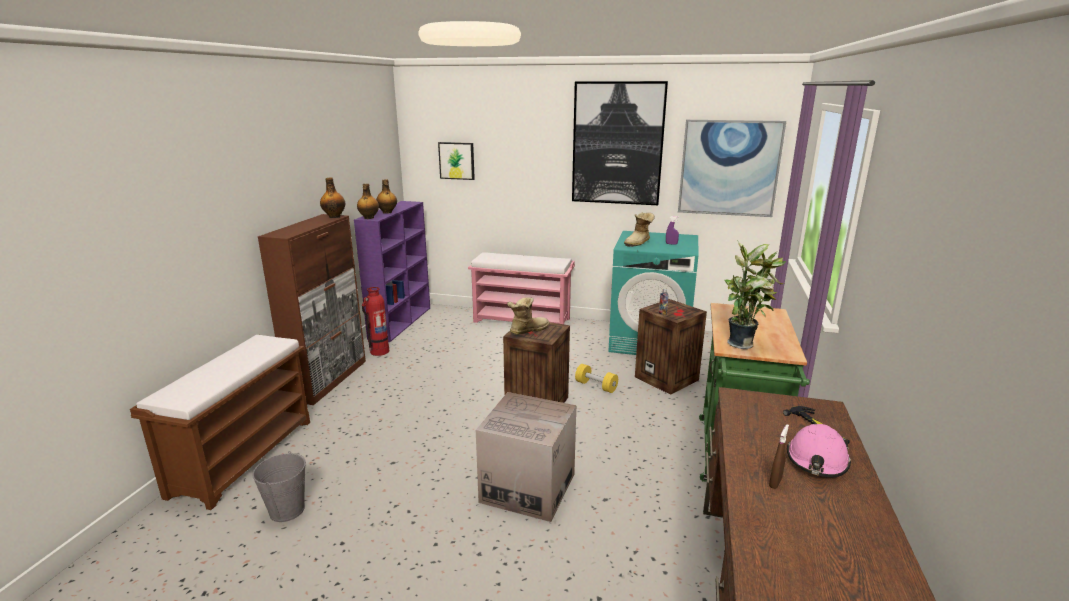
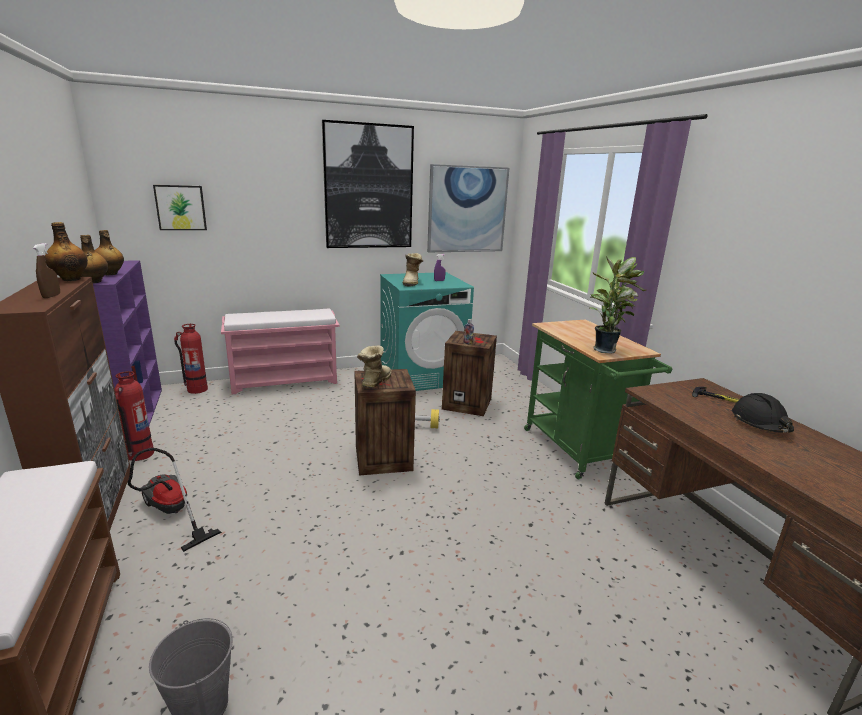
camera: 35 degrees left, 0 degrees up
cardboard box [476,392,576,522] -> none
brown spray bottle [769,424,789,489] -> brown spray bottle moved to [33,243,60,298]
pink hard hat [787,424,851,477] -> black hard hat [732,393,794,433]
none -> vacuum cleaner [128,448,222,552]
none -> fire extinguisher [174,324,208,394]

